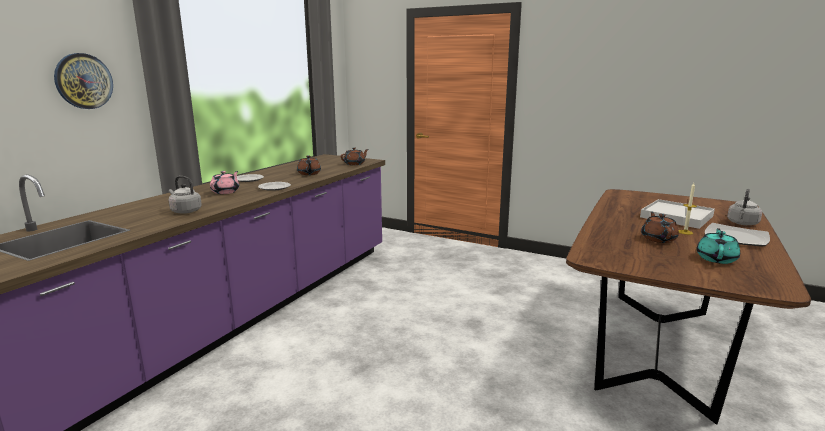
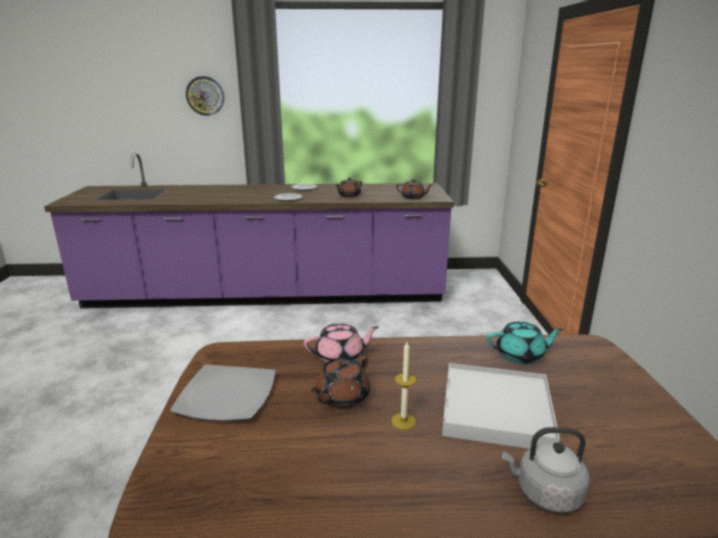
camera: 60 degrees right, 5 degrees up
grey kettle [169,176,202,214] -> none
pink teapot [210,171,239,194] -> pink teapot moved to [304,323,379,363]
brown teapot [641,212,679,243] -> brown teapot turned 150 degrees clockwise [311,356,370,408]
turquoise teapot [696,228,740,264] -> turquoise teapot moved to [487,321,564,364]
plate [705,223,770,247] -> plate moved to [170,365,276,421]

